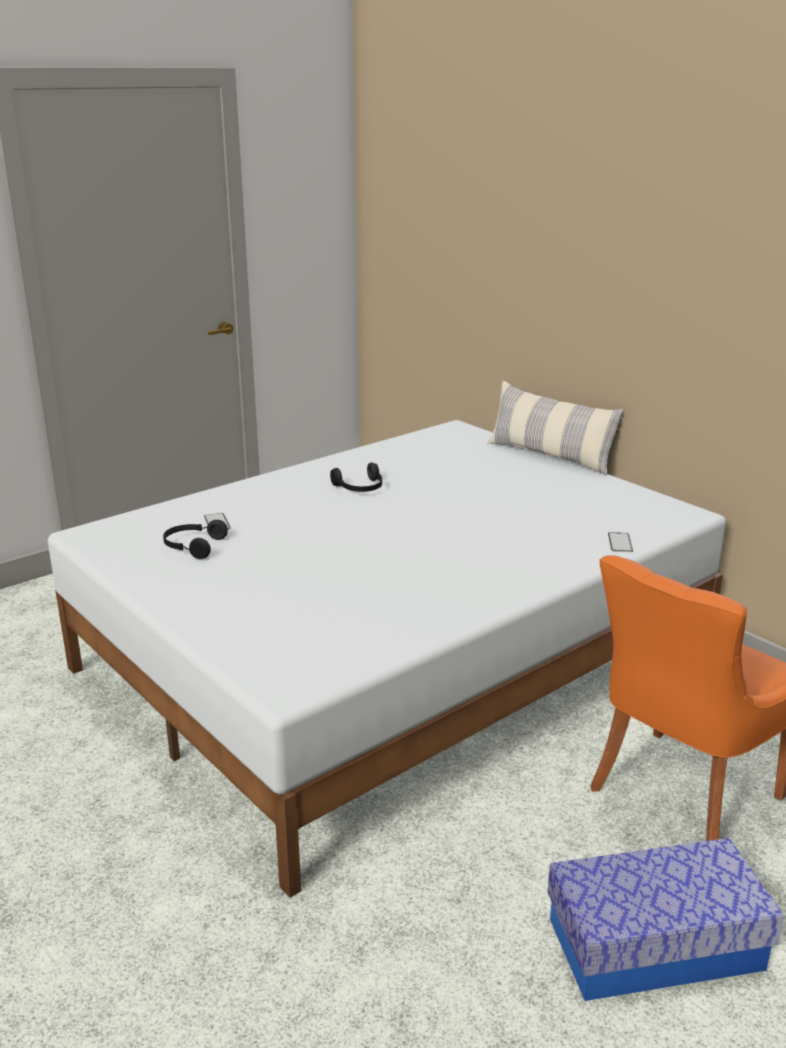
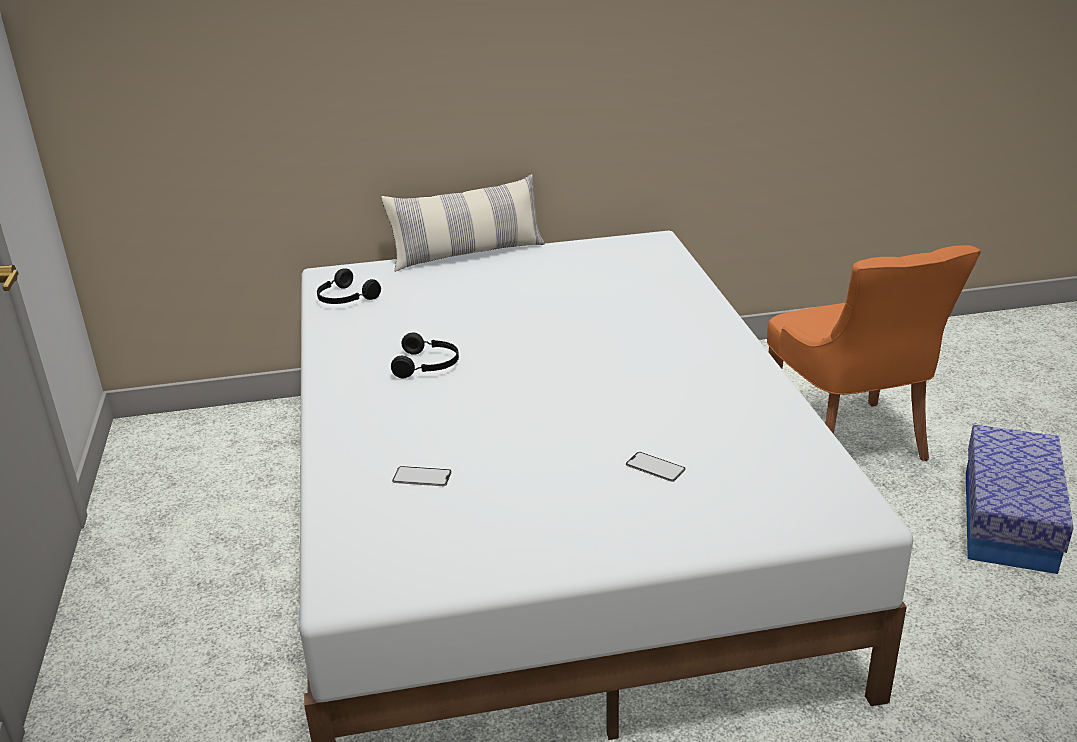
camera: 60 degrees left, 5 degrees up
black headphones [163,520,228,559] -> black headphones moved to [317,268,381,304]
phone [608,532,633,552] -> phone moved to [626,452,685,482]

